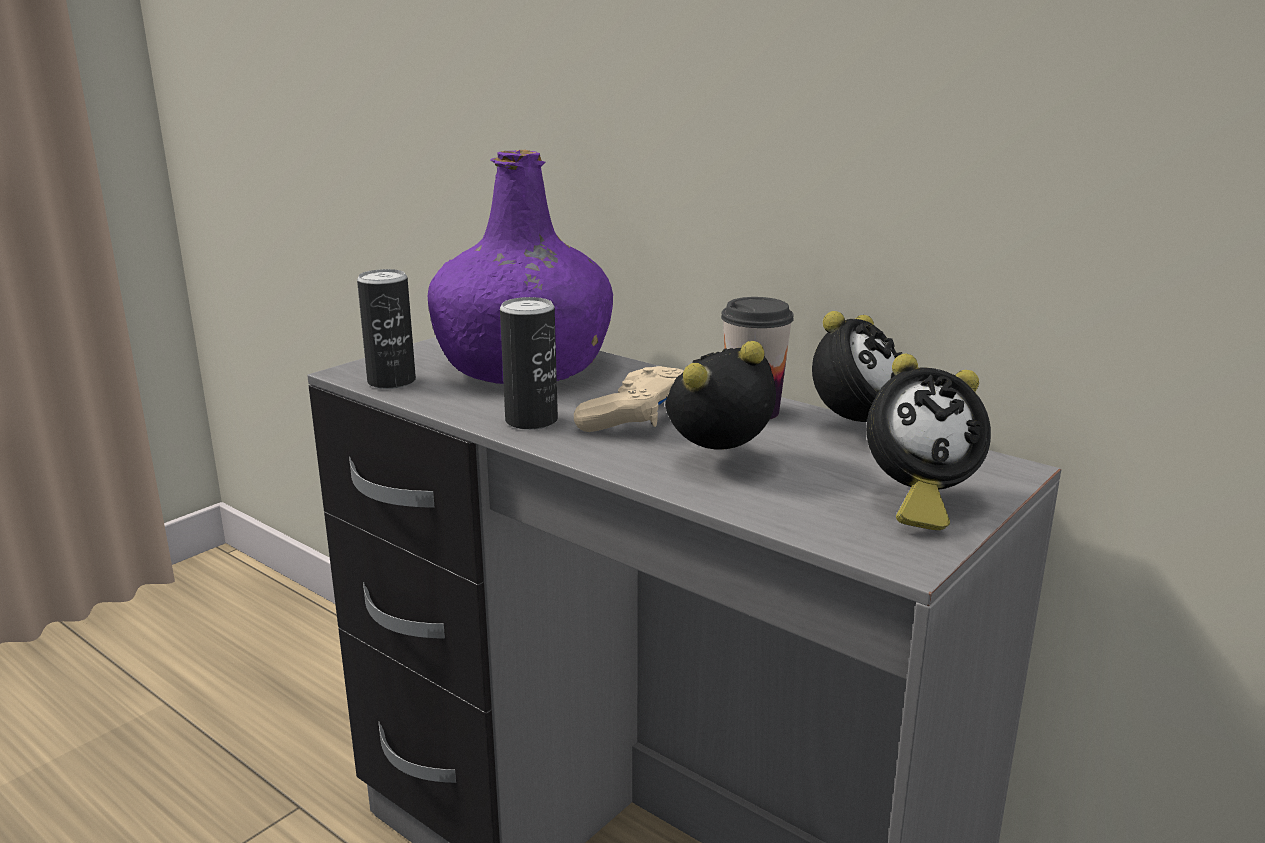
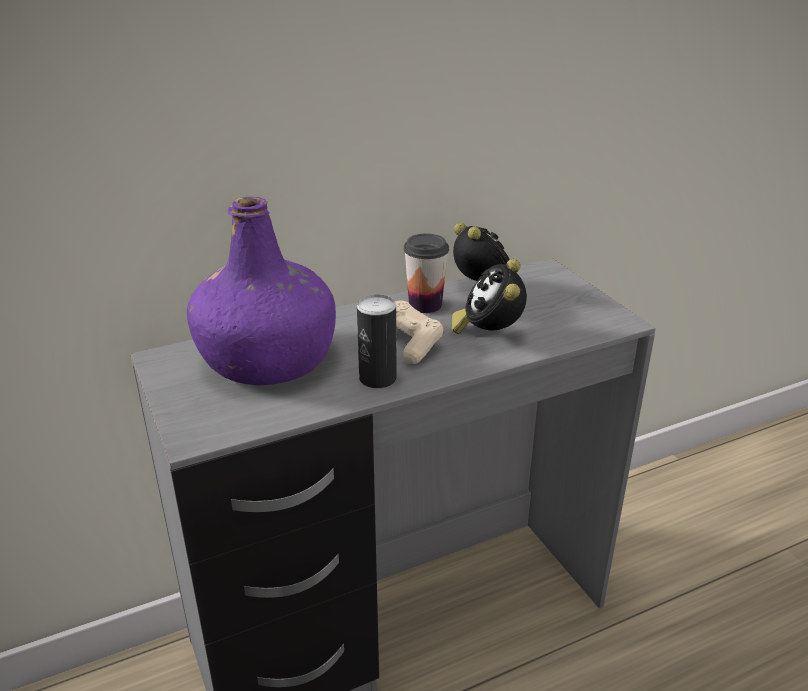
camera: 65 degrees left, 10 degrees up
can [357,269,416,389] -> none
alarm clock [866,354,991,530] -> none

